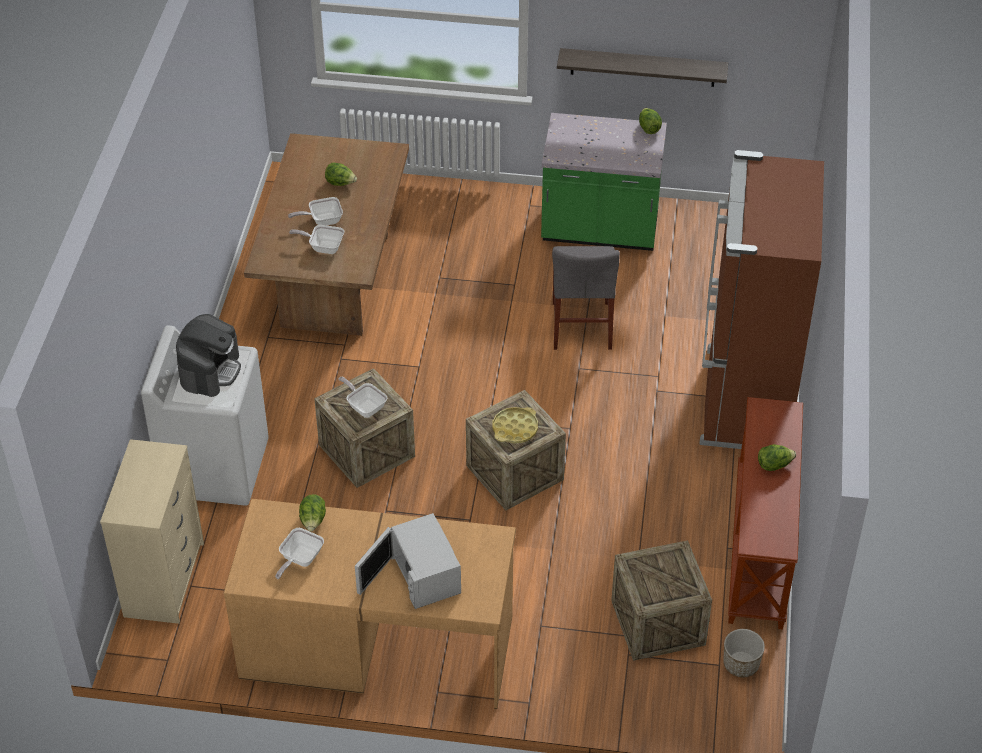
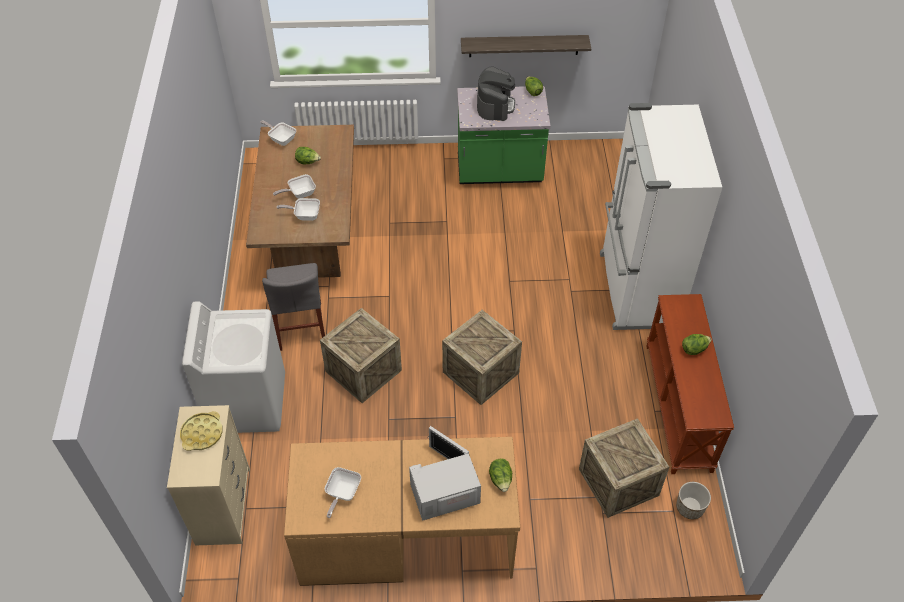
camera: 10 degrees left, 5 degrees up
coffee machine [176,314,241,397] -> coffee machine moved to [477,67,515,121]
lettuce [299,494,326,531] -> lettuce moved to [489,459,512,492]
frying pan [339,377,387,418] -> frying pan moved to [260,121,296,146]
white microwave [355,513,461,609] -> white microwave turned 105 degrees clockwise [409,426,481,521]
yellow tray [492,407,538,444] -> yellow tray moved to [180,411,223,451]
grey chair [552,246,620,350] -> grey chair moved to [262,263,325,351]
brown fridge [699,150,824,449] -> white fridge [600,103,722,330]

